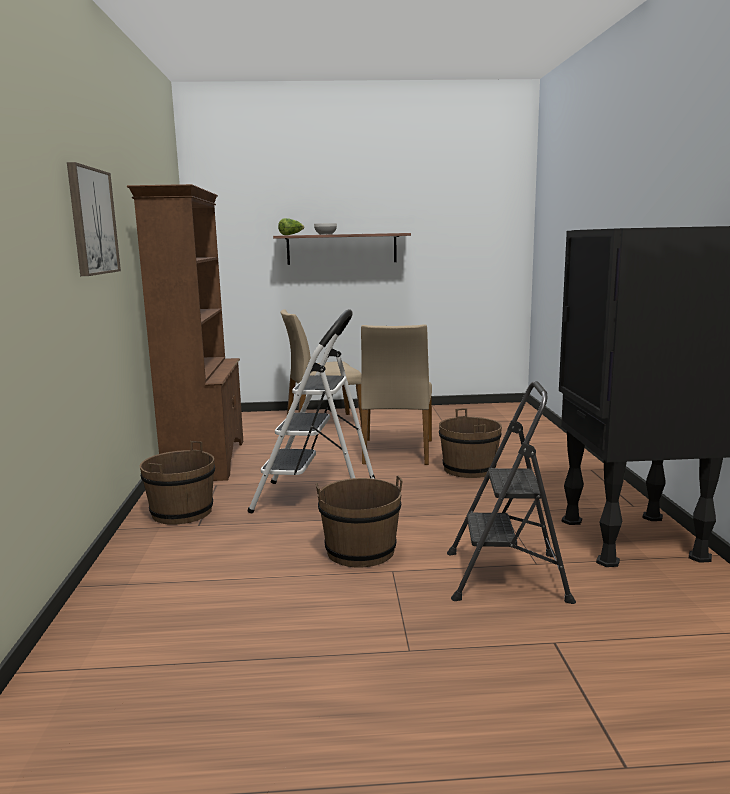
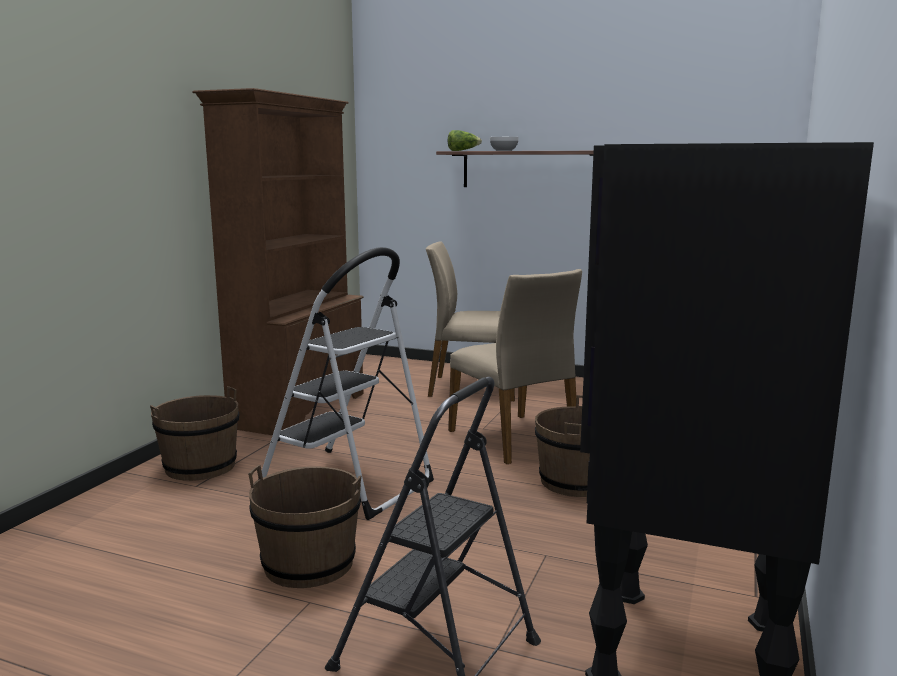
camera: 25 degrees right, 0 degrees up
picture [67,162,121,276] -> none
beige chair [361,324,432,465] -> beige chair turned 60 degrees counterclockwise [448,269,582,464]

